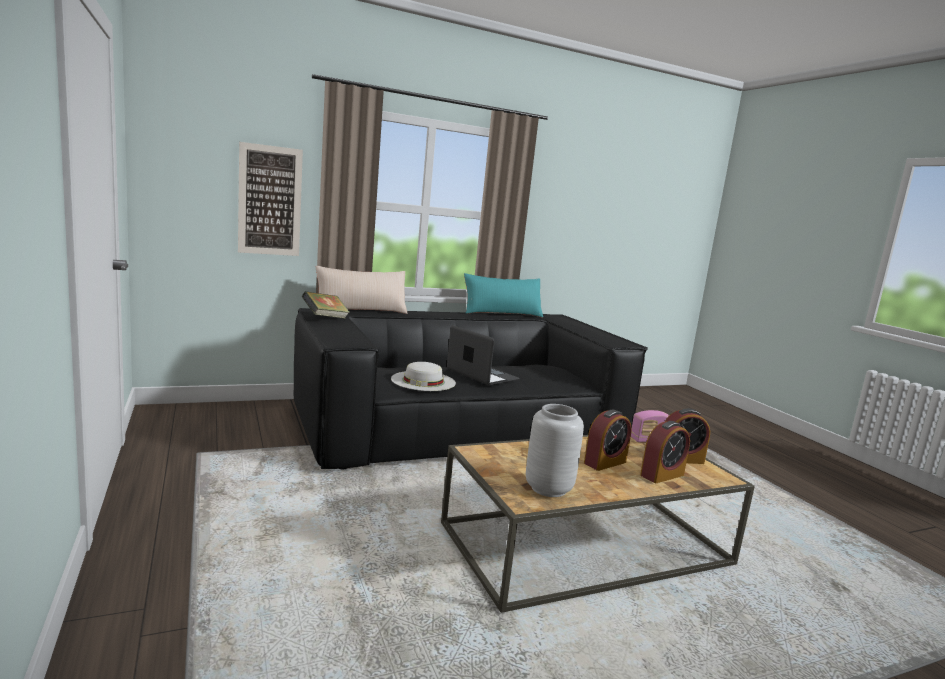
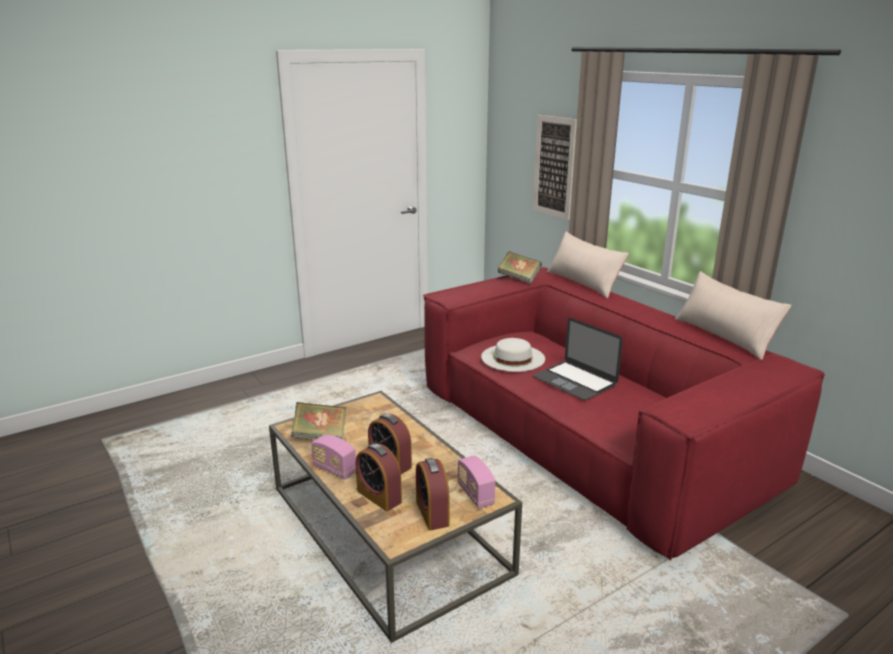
camera: 80 degrees right, 10 degrees up
black sofa [294,308,648,469] -> red sofa [423,267,825,561]
laptop [447,325,520,385] -> laptop turned 105 degrees clockwise [533,318,623,400]
turquoise pillow [464,273,543,317] -> beige pillow [675,271,792,360]
grey vase [526,404,584,497] -> book [291,402,346,439]
none -> radio [311,435,356,479]

